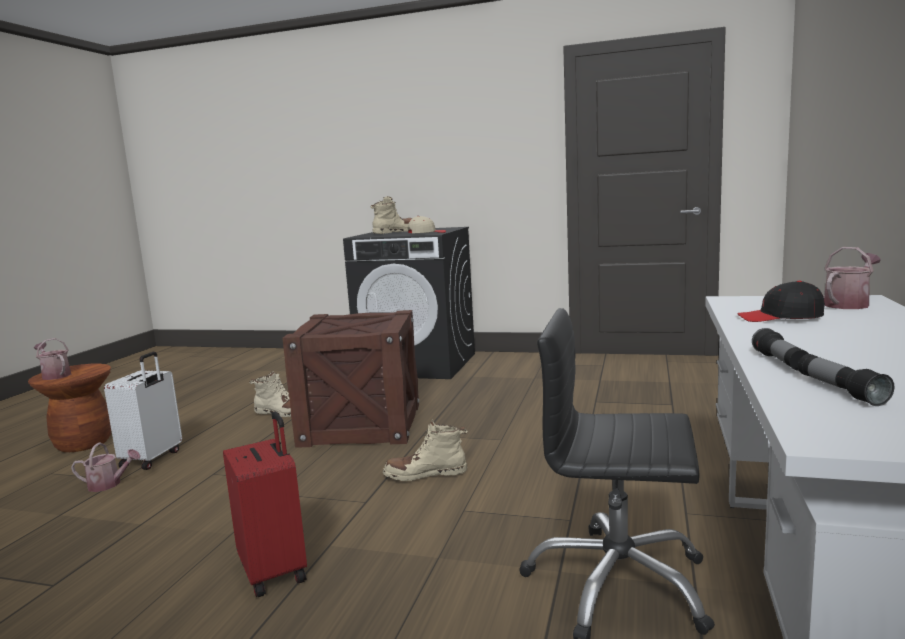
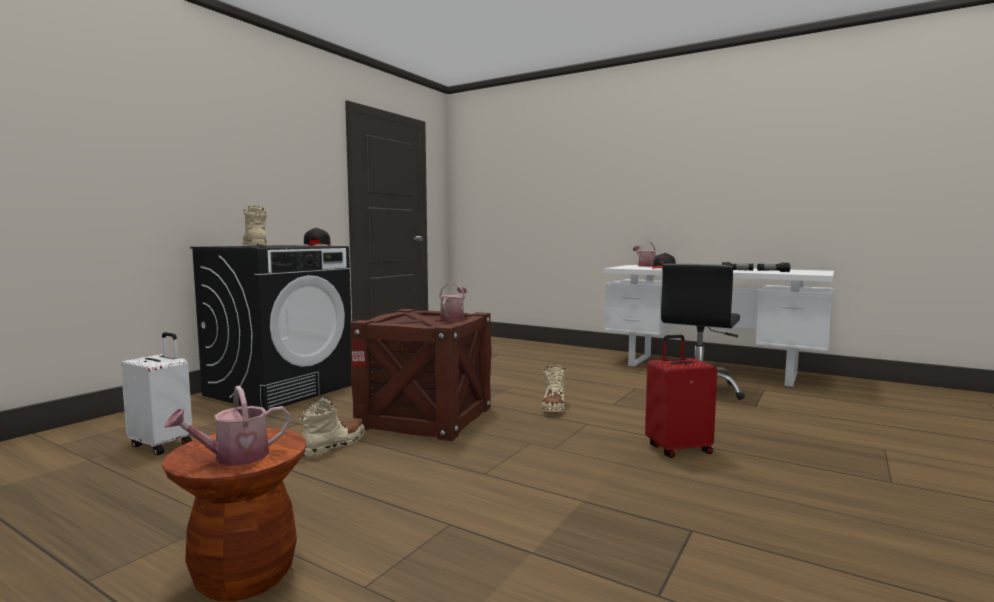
camera: 75 degrees left, 5 degrees down
watering can [71,443,141,492] -> watering can moved to [439,283,467,321]
white suitcase [104,352,182,470] -> white suitcase moved to [121,332,192,455]
beige cap [408,216,446,233] -> black cap [304,227,331,246]

